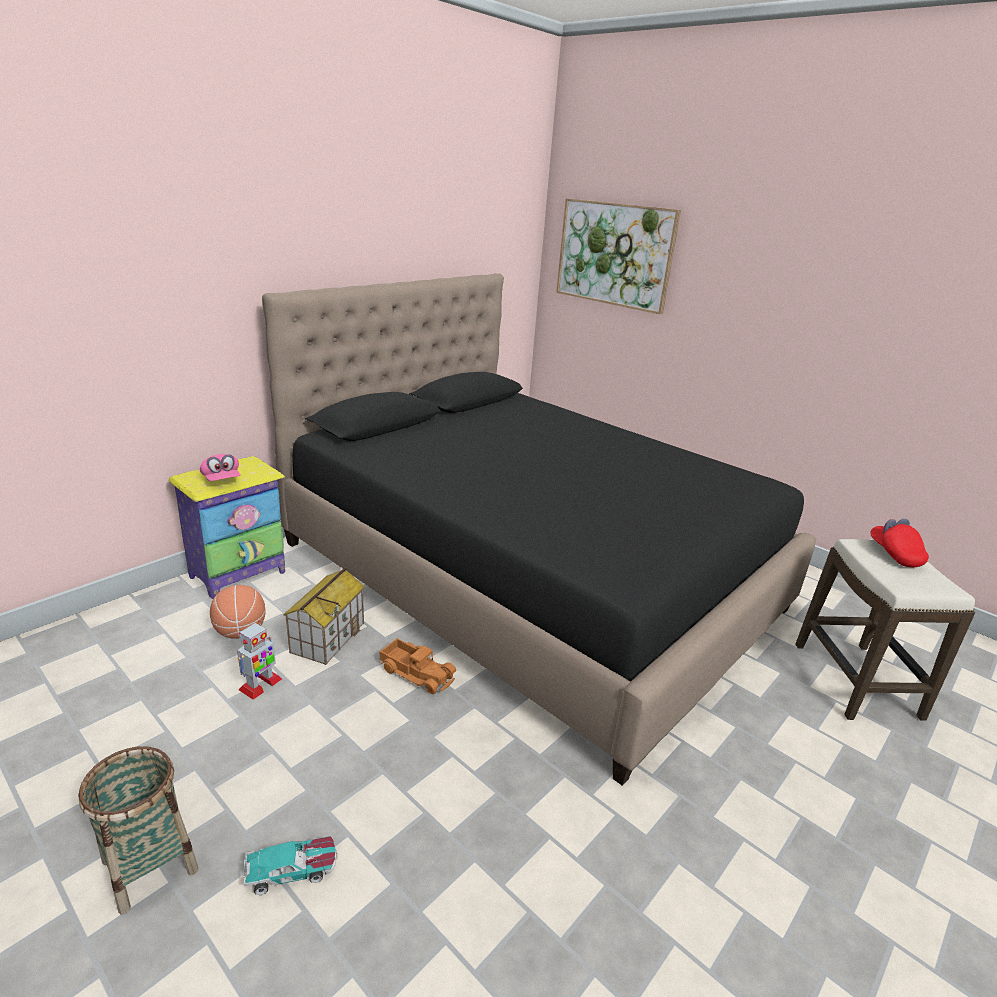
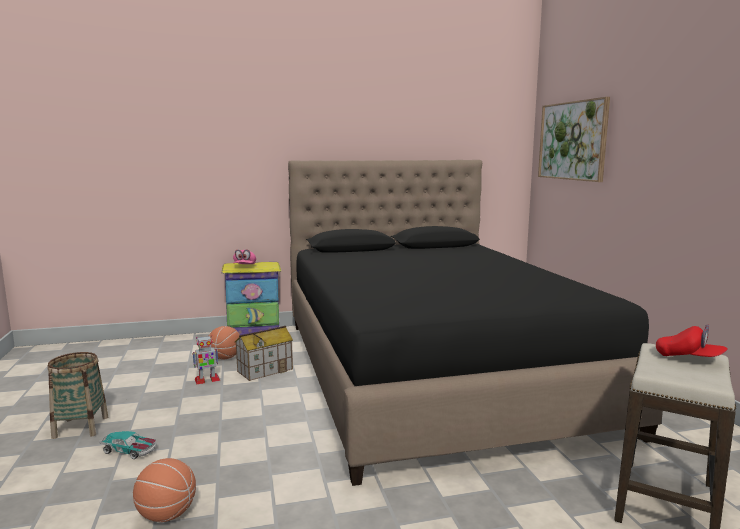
camera: 35 degrees right, 15 degrees down
toy truck [380,638,456,694] -> none
red cap [870,519,929,567] -> red cap turned 105 degrees clockwise [656,324,728,357]
none -> basketball [133,458,196,522]

